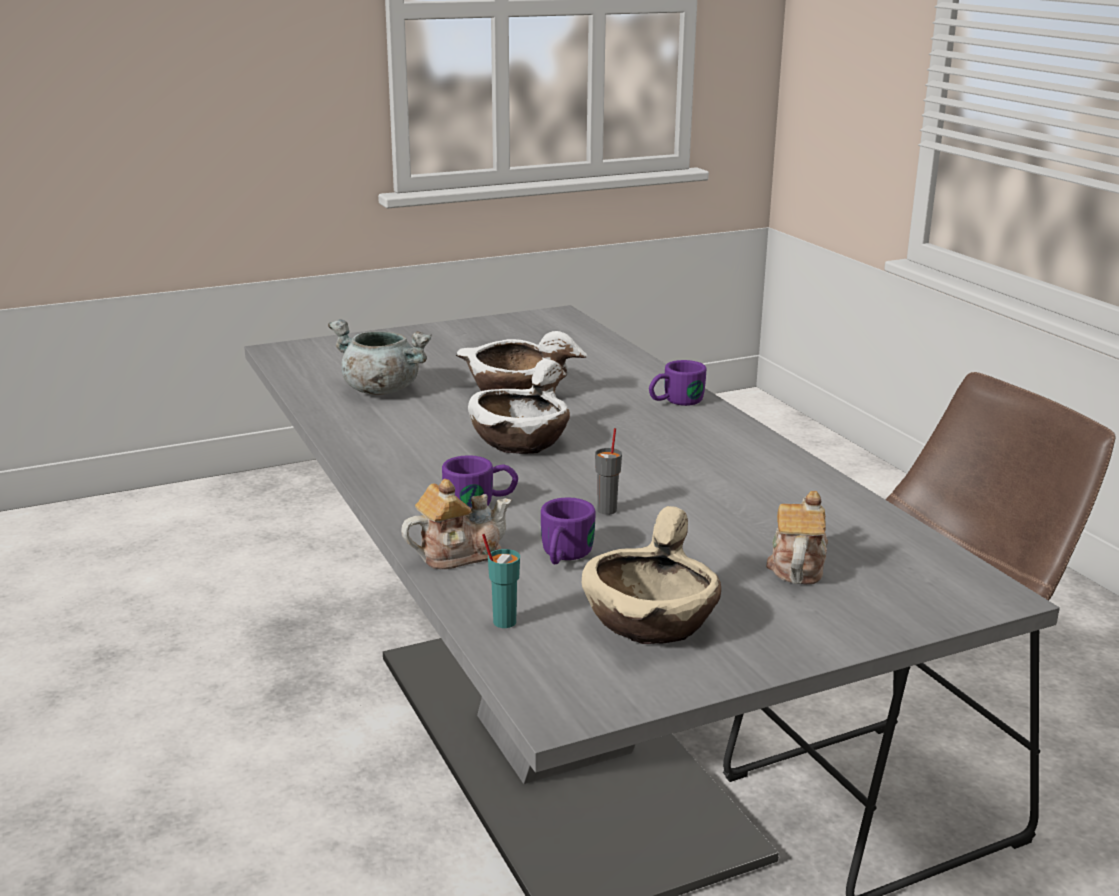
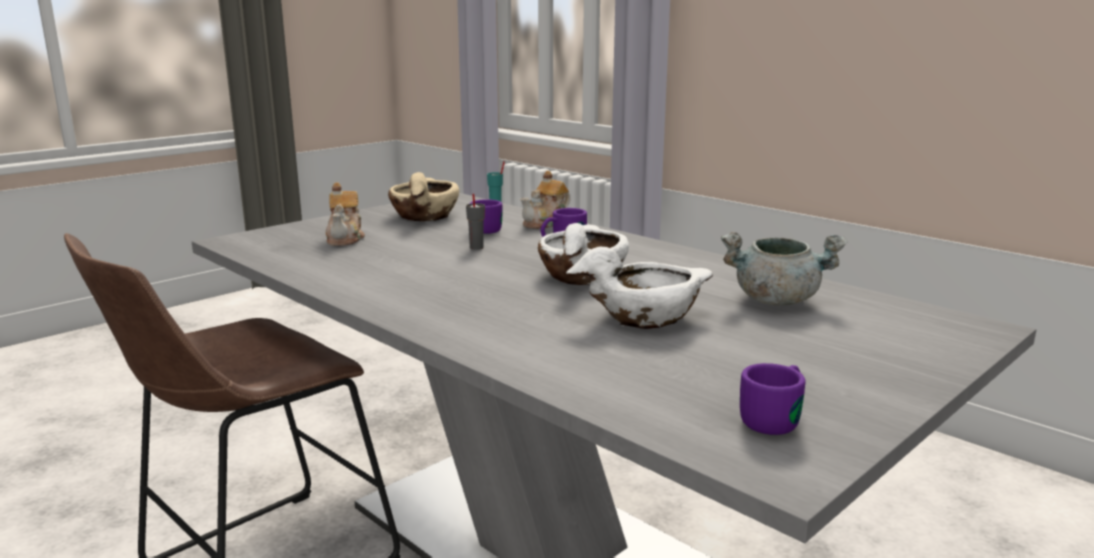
camera: 160 degrees right, 5 degrees down
purple mug [649,360,706,406] -> purple mug moved to [740,363,806,435]

